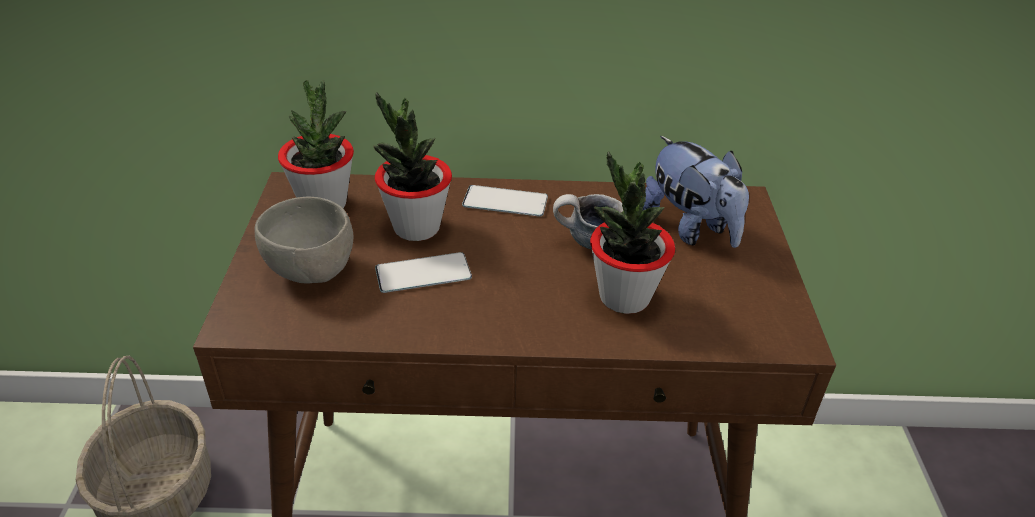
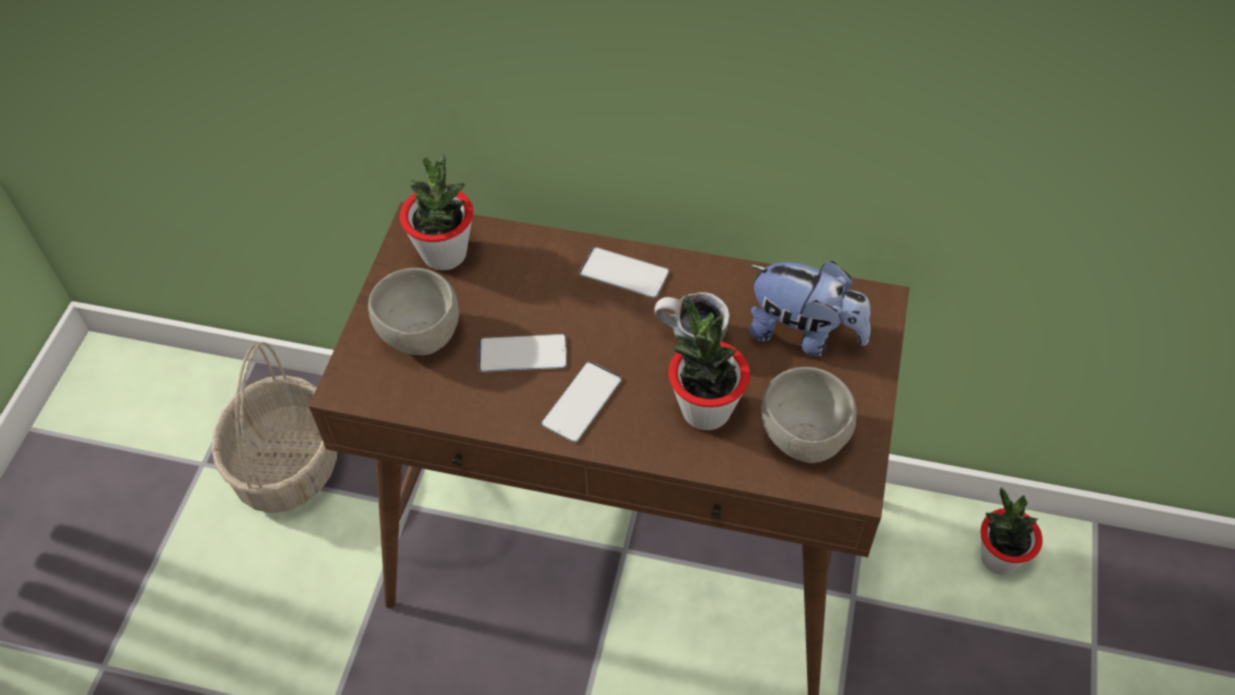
camera: 15 degrees right, 15 degrees up
potted plant [374,92,452,241] -> potted plant moved to [981,487,1043,575]
plush toy [643,136,749,248] -> plush toy turned 45 degrees counterclockwise [749,261,871,356]
none -> phone [541,361,622,443]
none -> grey bowl [761,367,857,463]

